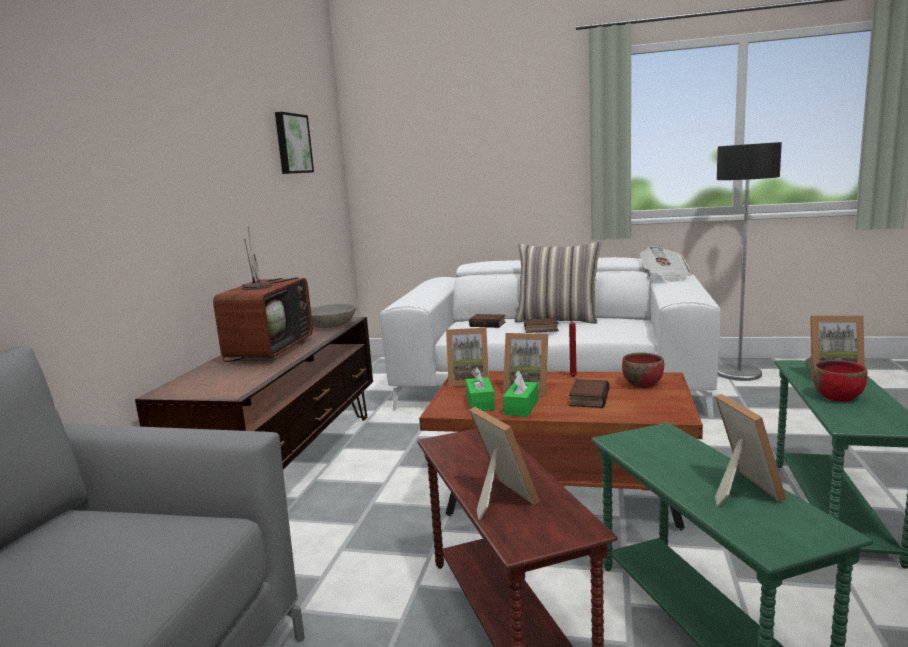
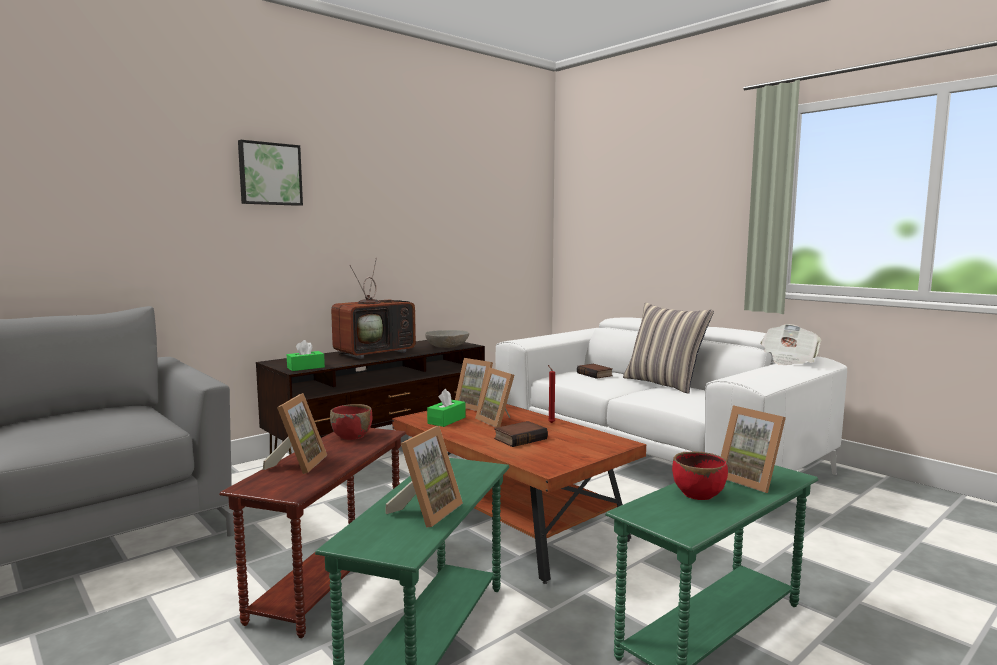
camera: 35 degrees right, 5 degrees down
picture [275,112,314,174] -> picture moved to [238,140,303,206]
green tissue box [503,371,538,417] -> green tissue box moved to [287,340,325,371]
book [524,318,559,333] -> none
red bowl [622,353,664,388] -> red bowl moved to [330,404,372,440]
floor lamp [717,142,782,381] -> none

